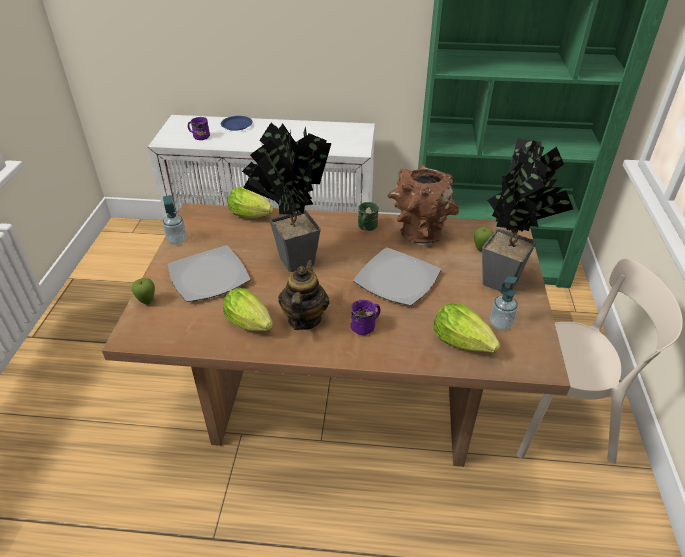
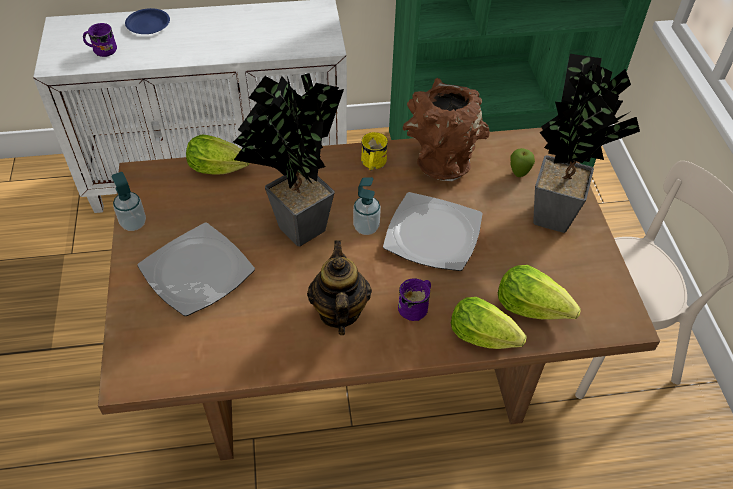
camera: 15 degrees left, 10 degrees up
apple [132,278,155,304] -> none
lettuce [223,288,273,331] -> lettuce moved to [451,297,527,349]
green mug [358,202,379,231] -> yellow mug [361,132,388,170]
soap dispenser [490,277,518,330] -> soap dispenser moved to [353,177,381,235]

